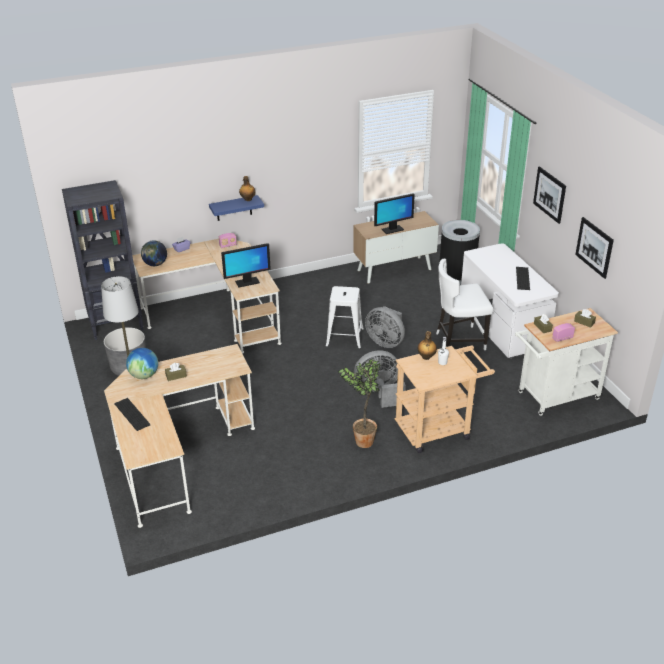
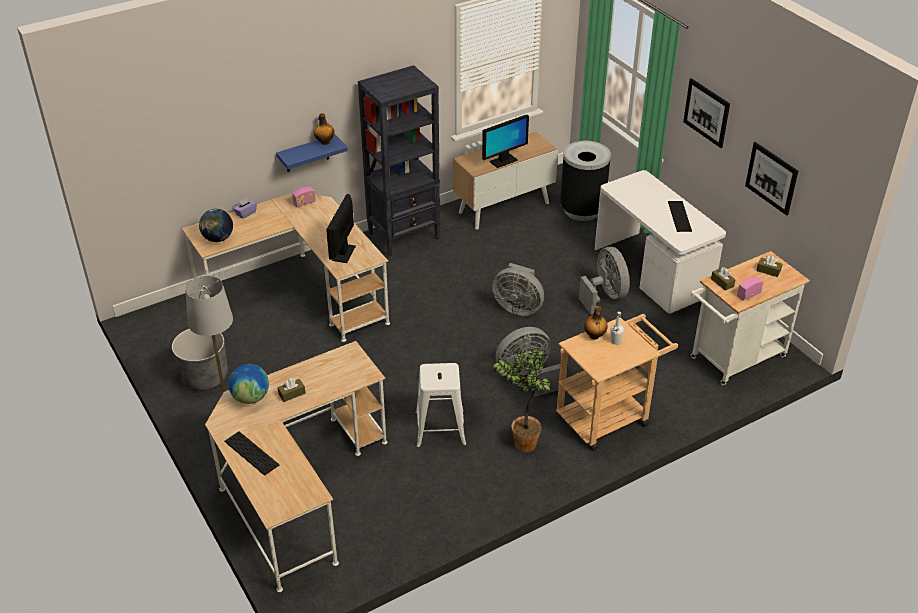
camera: 10 degrees left, 5 degrees up
black bookcase [62,180,143,340] -> black bookcase moved to [358,65,441,257]
monitor [221,243,271,287] -> monitor turned 135 degrees clockwise [326,194,356,263]
white stool [326,286,364,349] -> white stool moved to [416,363,466,448]
white chair [436,259,493,350] -> grey fan [579,247,630,315]

